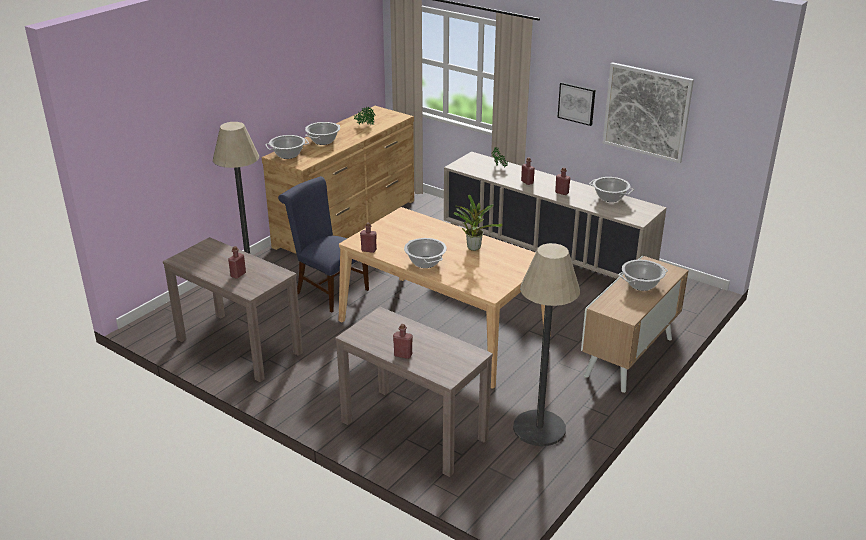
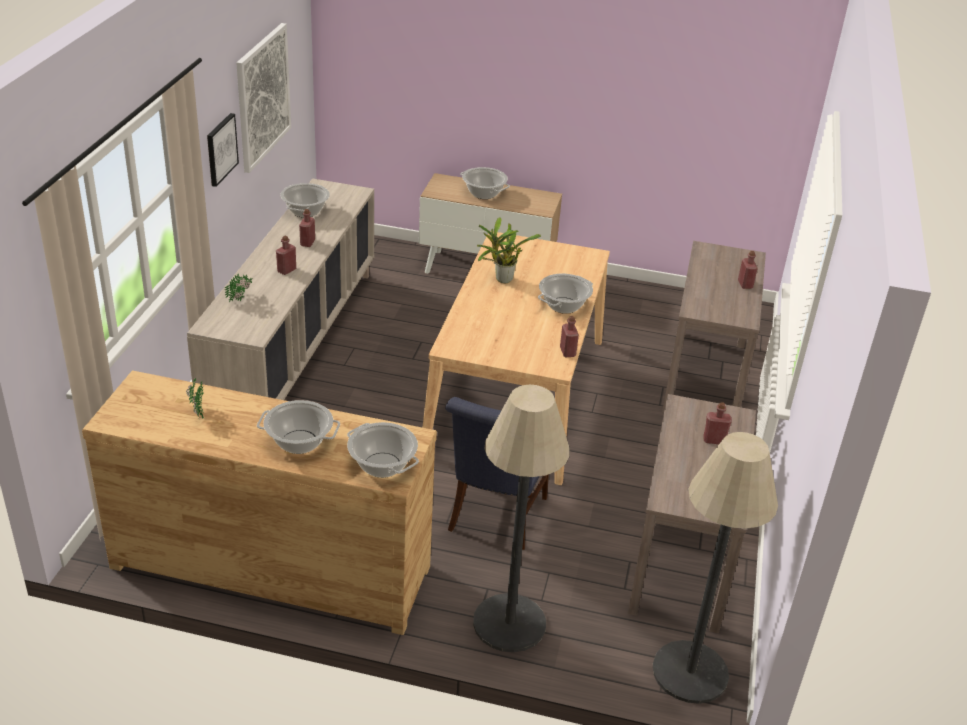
camera: 115 degrees left, 5 degrees up
floor lamp [513,243,580,446] -> floor lamp moved to [653,432,778,704]

